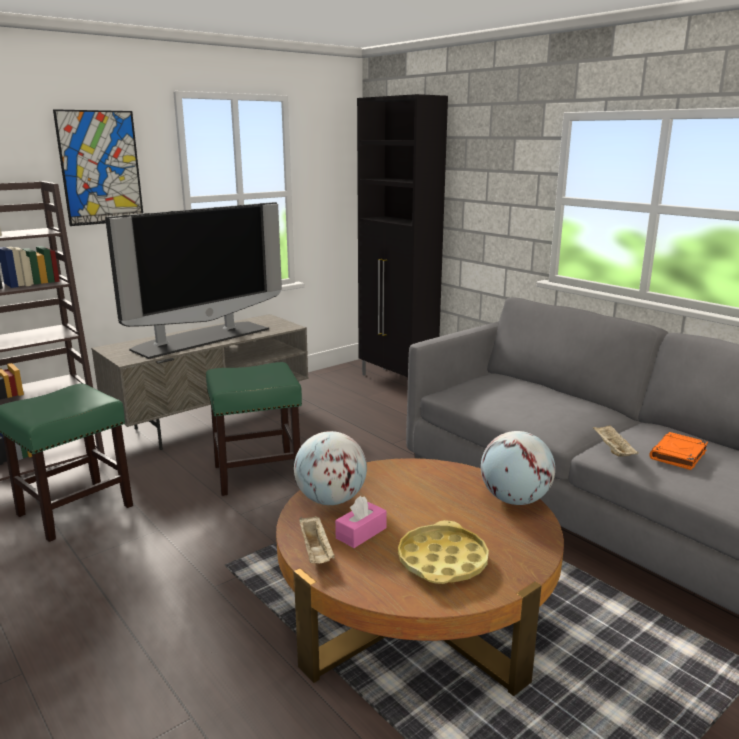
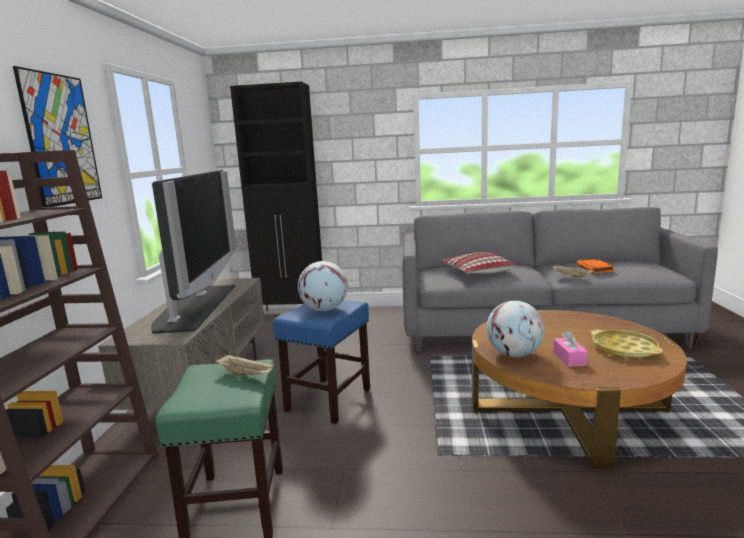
camera: 45 degrees left, 5 degrees down
green stool [206,362,302,496] -> blue stool [273,300,370,424]
beige tray [299,516,335,563] -> beige tray moved to [215,355,275,377]
globe [481,431,555,505] -> globe moved to [298,261,348,311]
none -> pillow [441,252,516,274]

